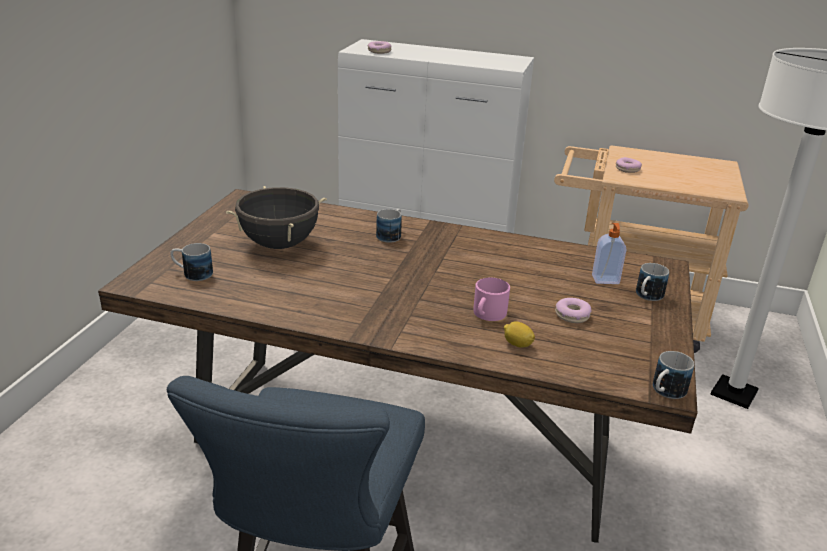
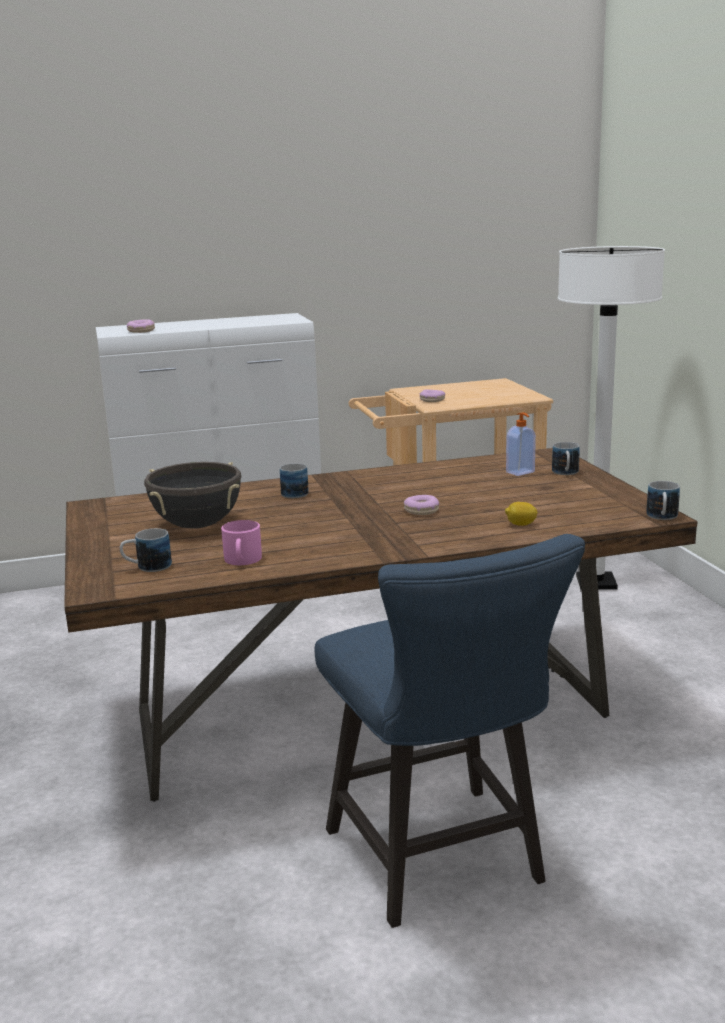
camera: 30 degrees left, 10 degrees down
pink mug [474,278,510,321] -> pink mug moved to [221,520,262,565]
donut [555,298,591,323] -> donut moved to [404,495,439,515]

